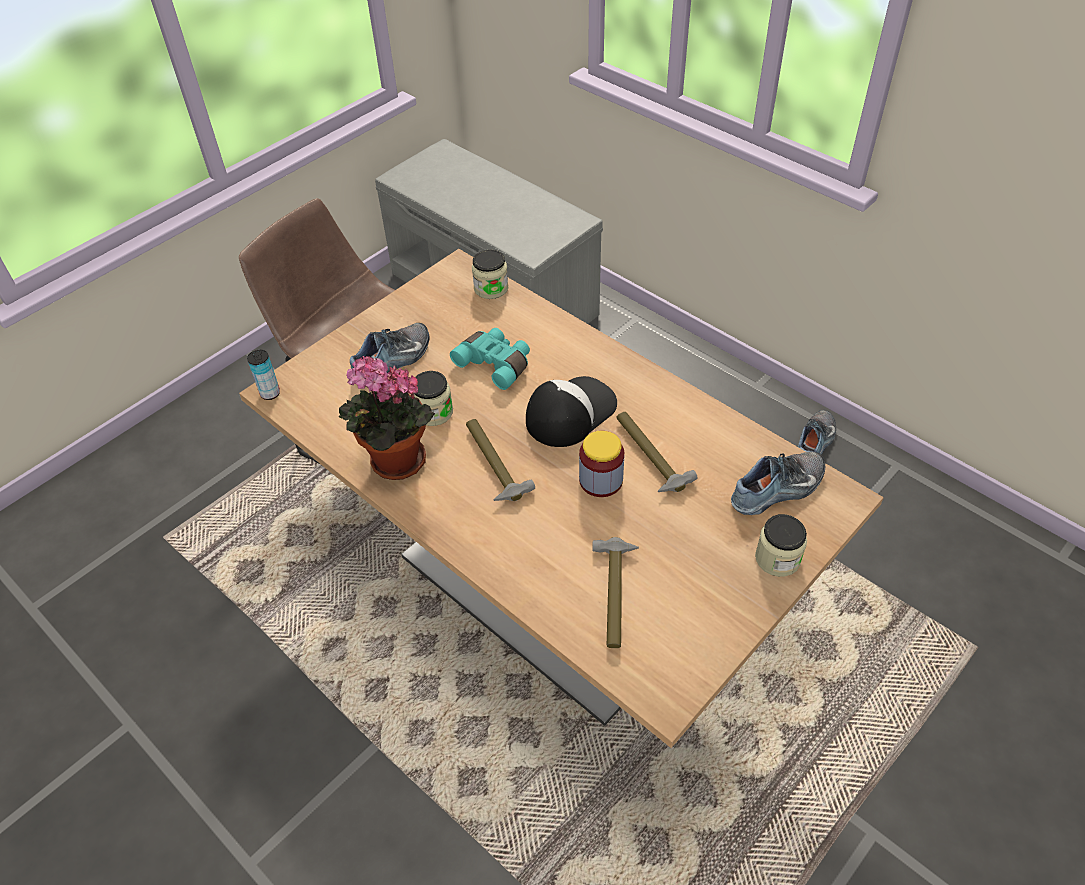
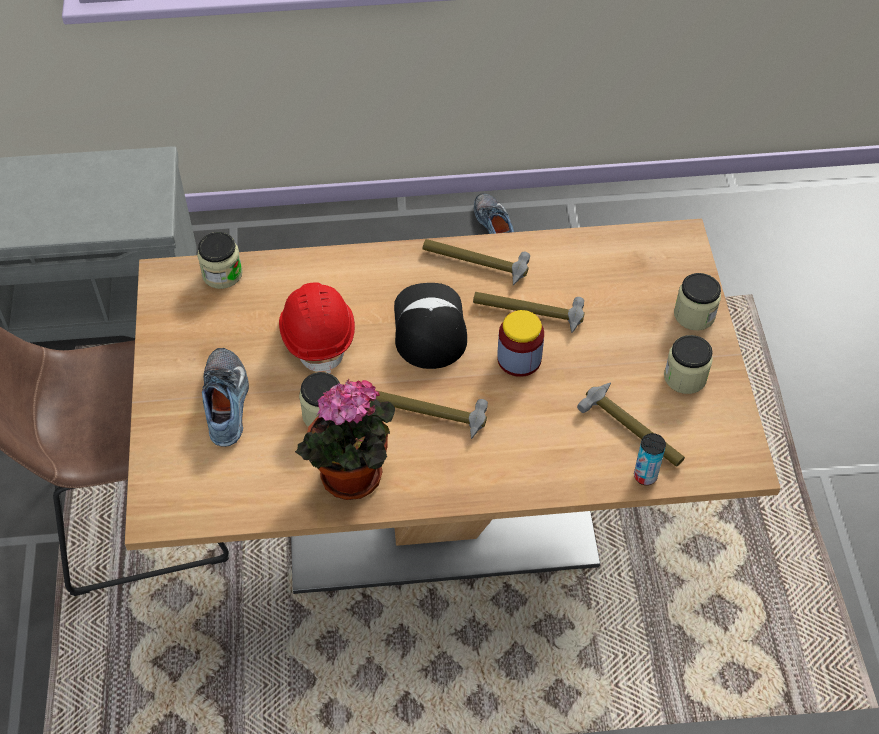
camera: 50 degrees left, 5 degrees up
can [247,350,280,400] -> can moved to [634,433,666,485]
turquoise binoculars [450,328,530,390] -> red hard hat [279,282,355,373]
shoe [731,452,825,515] -> none
none -> hammer [423,239,530,286]
none -> jar [664,335,713,394]

